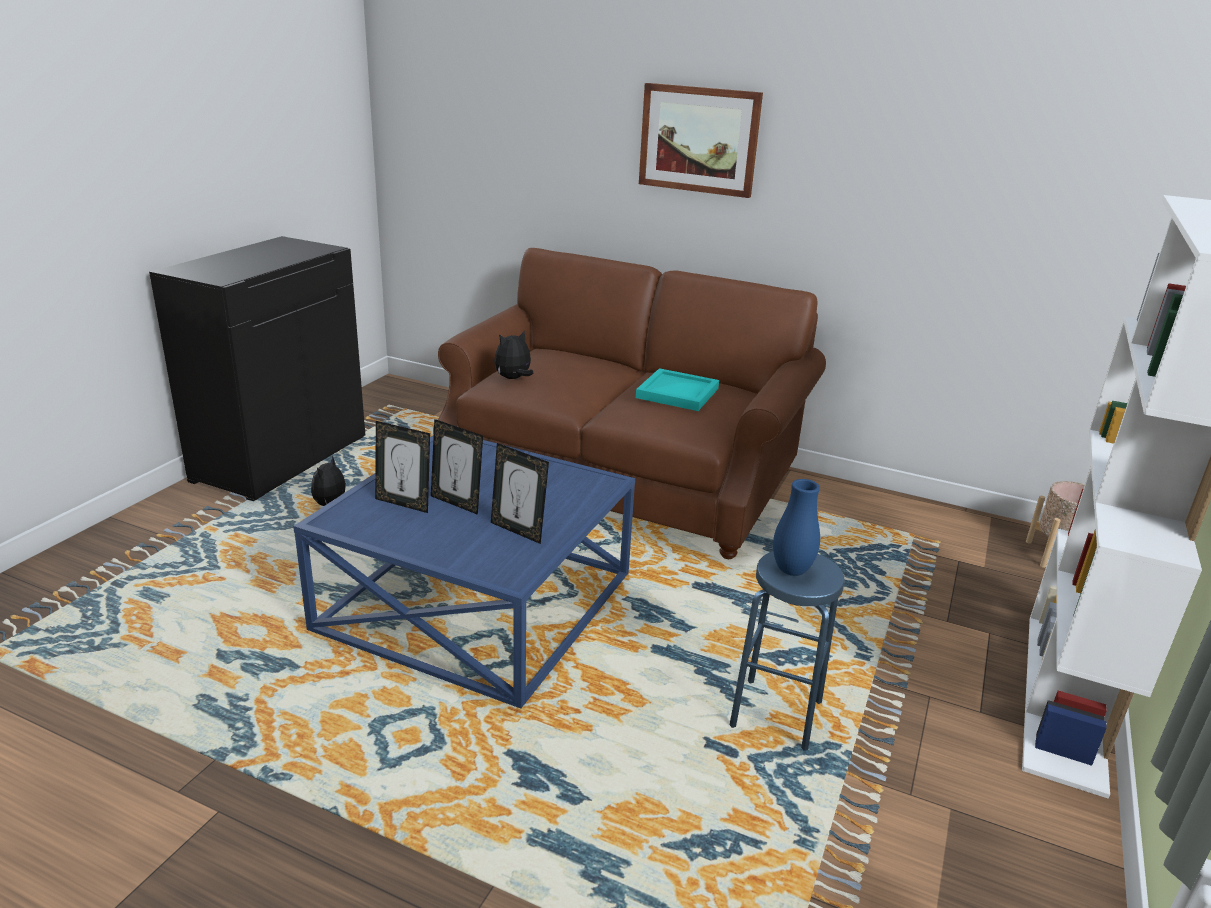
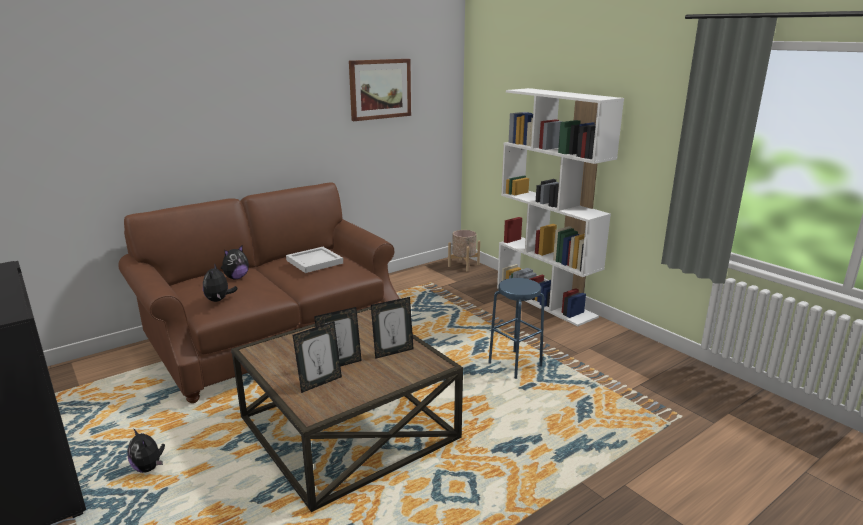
camera: 60 degrees left, 5 degrees down
blue coffee table [293,435,635,709] -> brown coffee table [231,307,463,512]
turquoise tray [636,368,719,411] -> white tray [286,247,343,273]
picture [639,83,763,198] -> picture moved to [349,59,411,121]
blue vase [773,479,820,576] -> none
none -> plush toy [221,245,249,279]

